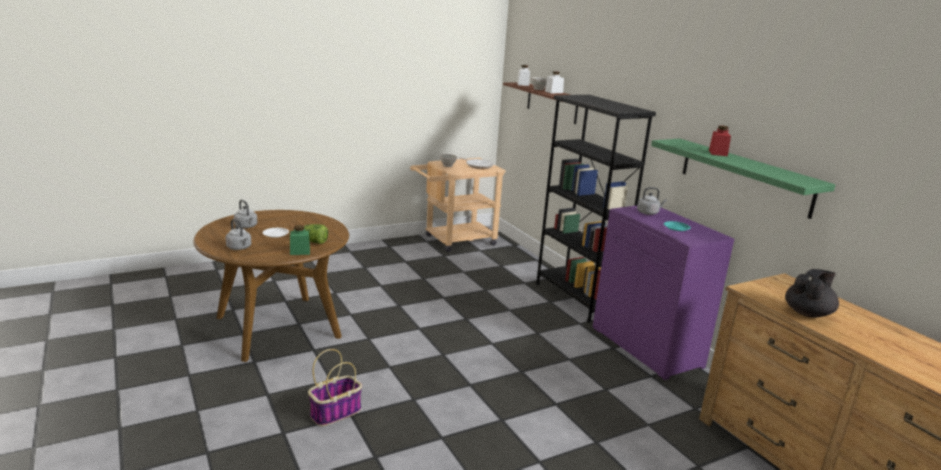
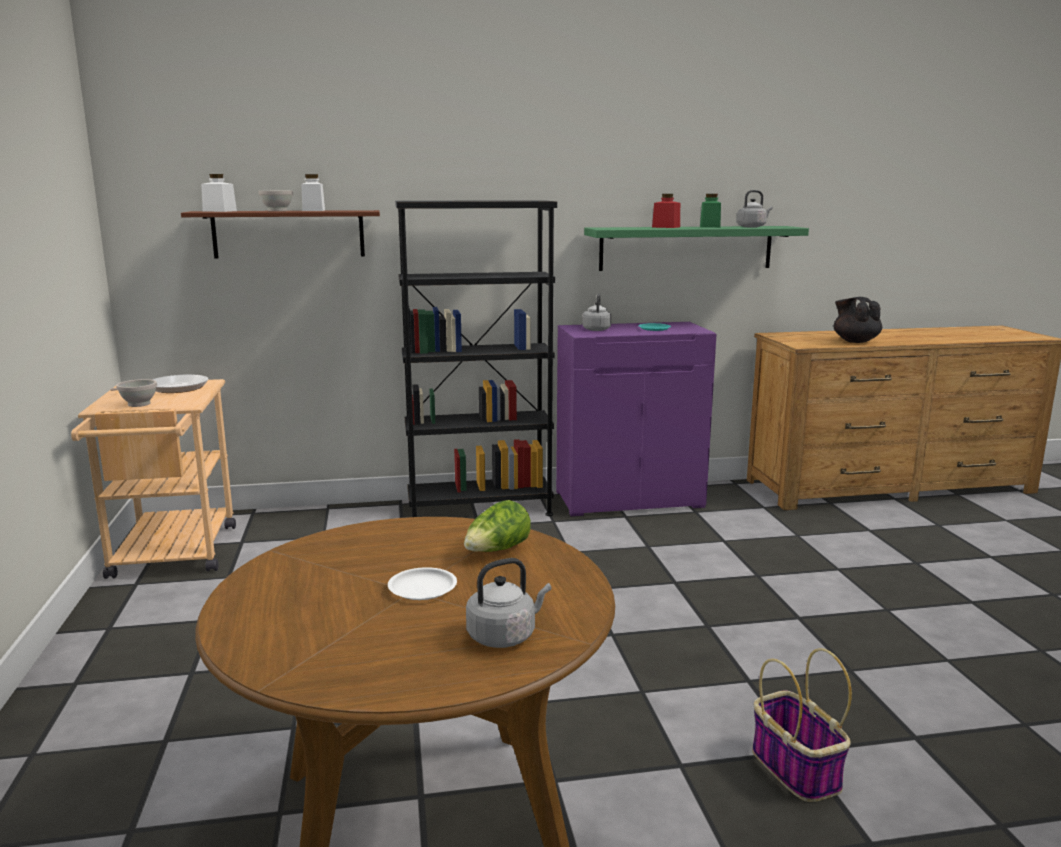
camera: 70 degrees left, 5 degrees down
grey kettle [234,200,257,228] -> grey kettle moved to [737,190,773,227]
green jar [290,225,310,255] -> green jar moved to [700,194,721,228]

